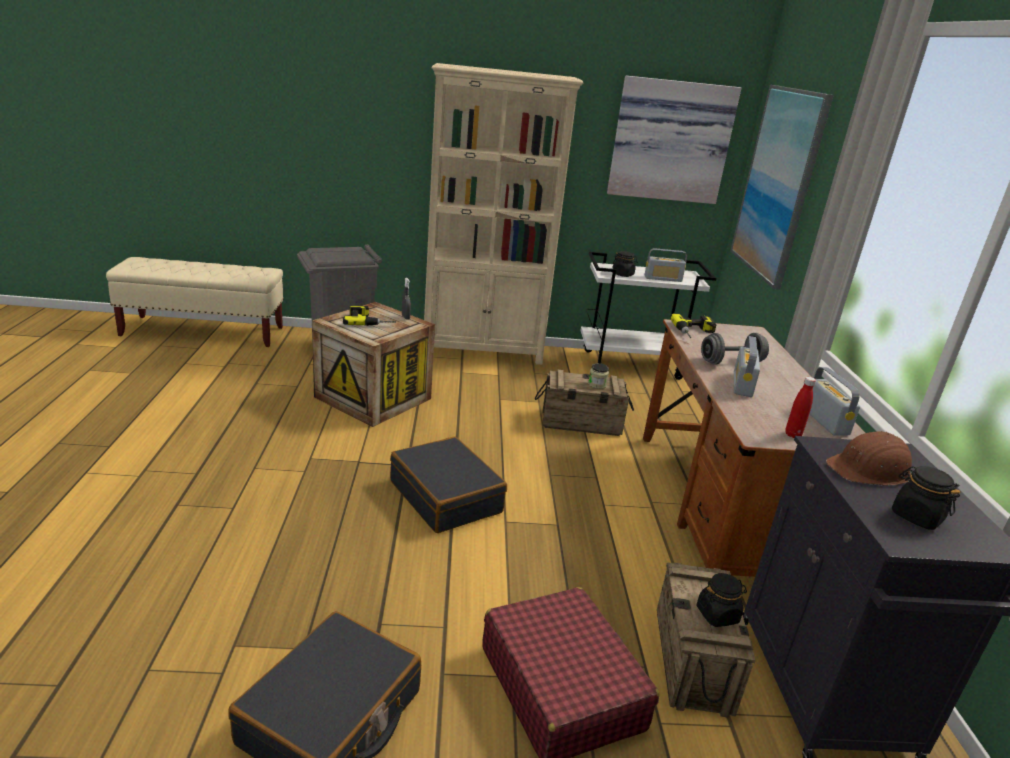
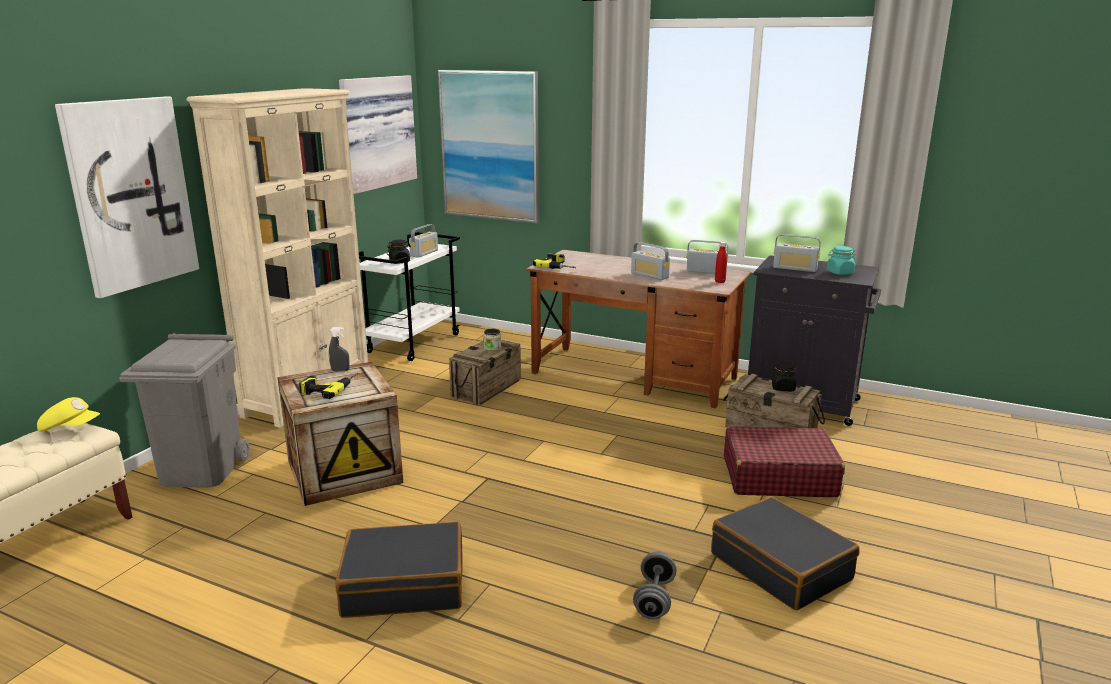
camera: 60 degrees left, 5 degrees down
black suitcase [390,437,507,533] -> black suitcase moved to [335,522,463,618]
grey dumbbell [701,333,769,365] -> grey dumbbell moved to [633,551,677,620]
brown hard hat [826,431,912,485] -> radio [773,234,821,272]
black jar [892,466,960,530] -> turquoise jar [827,246,856,275]
none -> yellow cap [37,397,100,432]
none -> picture [55,96,199,298]

